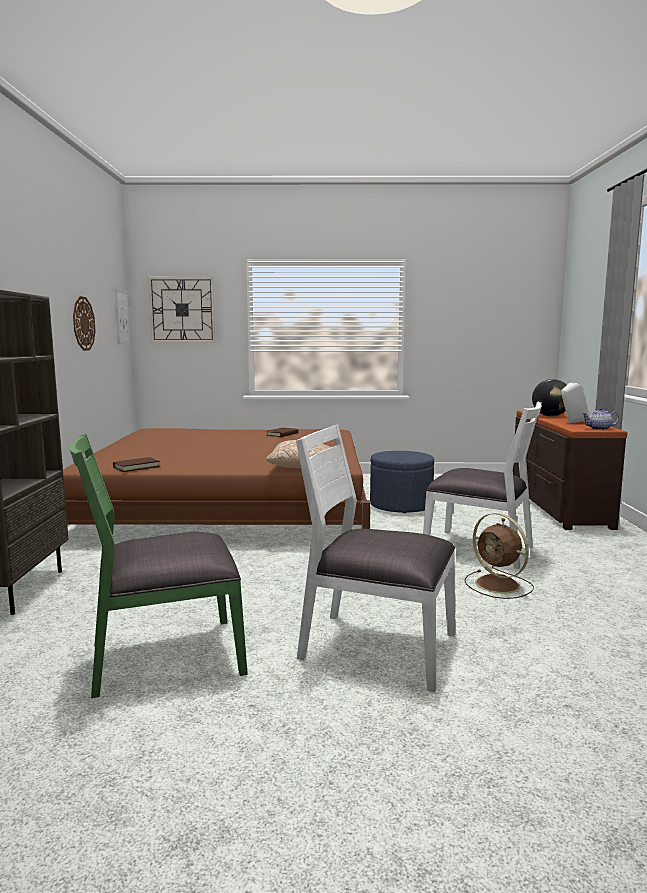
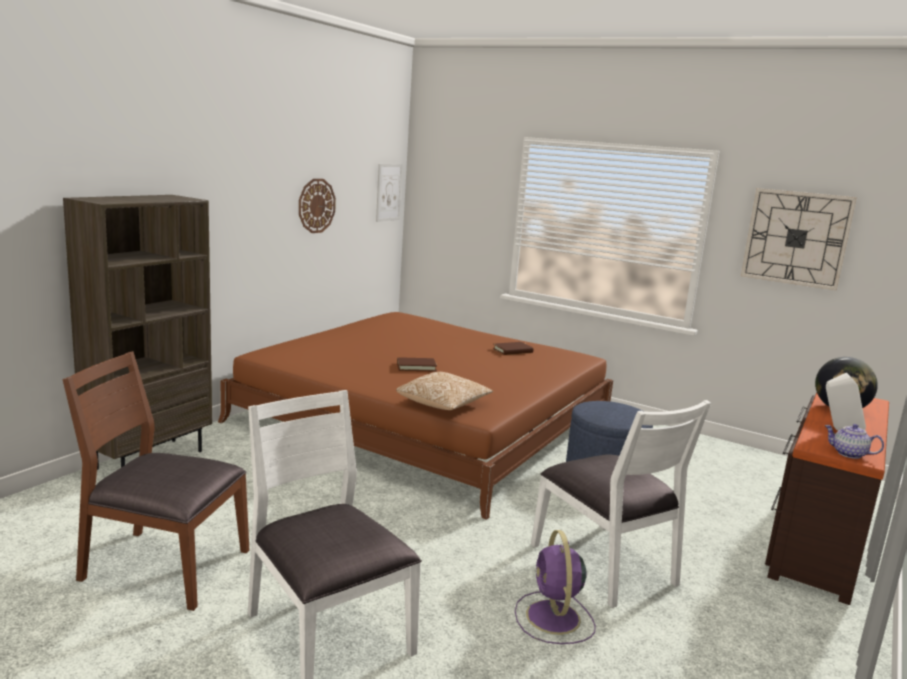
camera: 30 degrees right, 5 degrees up
green chair [69,433,248,698] -> brown chair [62,351,249,611]
brown book [113,457,160,472] -> brown book moved to [397,357,437,372]
wall clock [148,277,215,342] -> wall clock moved to [741,188,857,290]
brown fan [464,513,534,599] -> purple fan [515,530,596,644]

